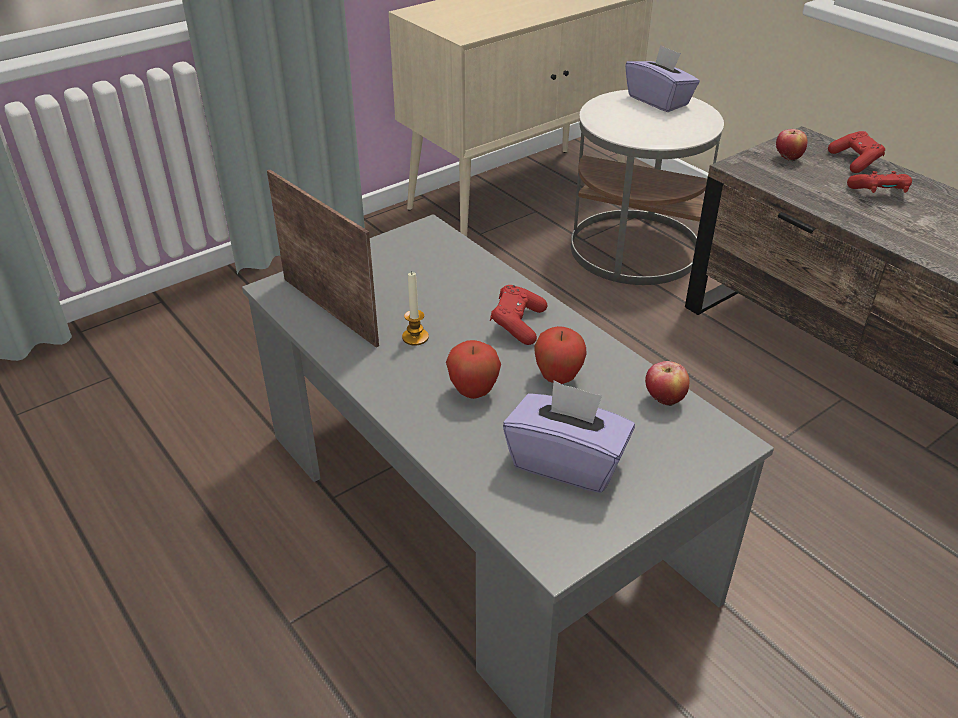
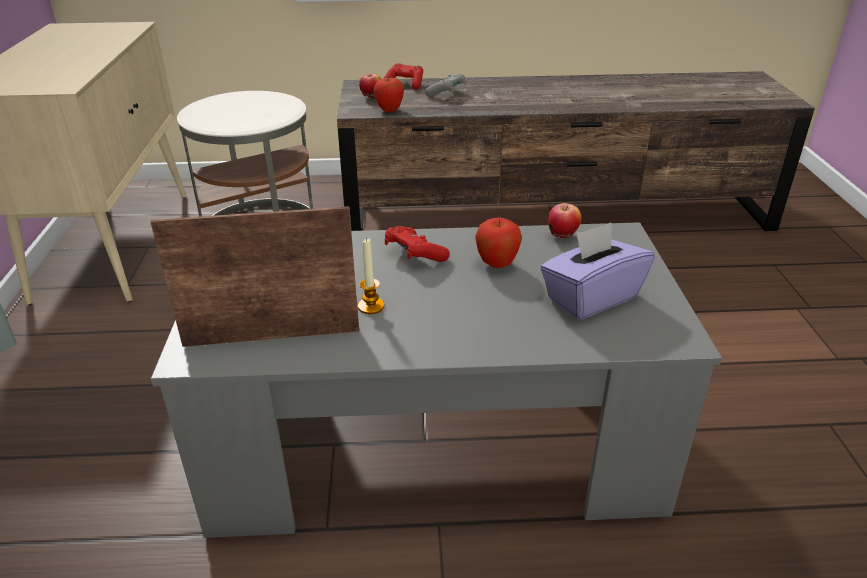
camera: 55 degrees left, 5 degrees down
apple [446,340,501,399] -> apple moved to [373,78,404,112]
purple tissue box [625,45,700,112] -> none
red game controller [847,171,912,193] -> grey game controller [425,74,466,97]

